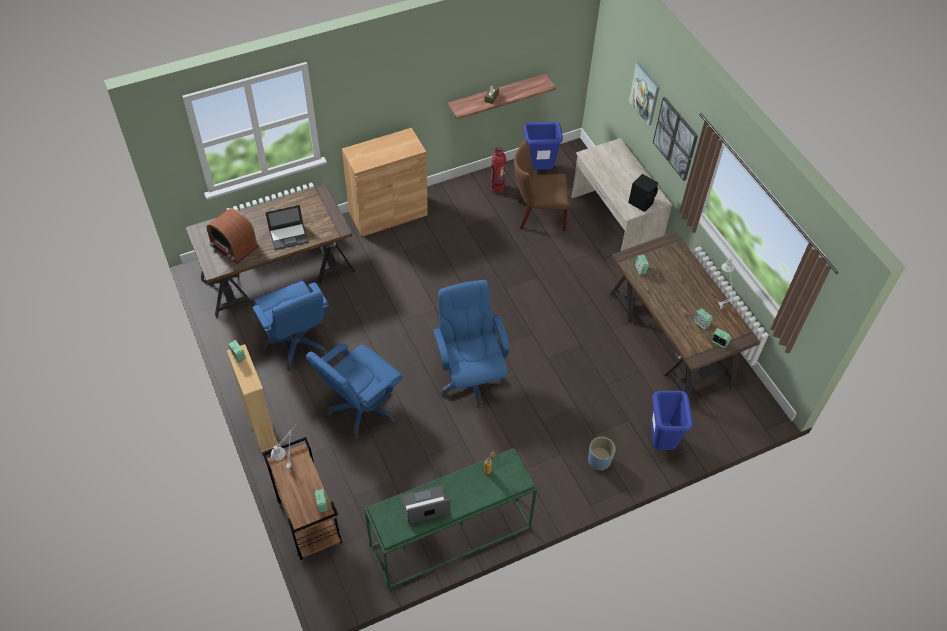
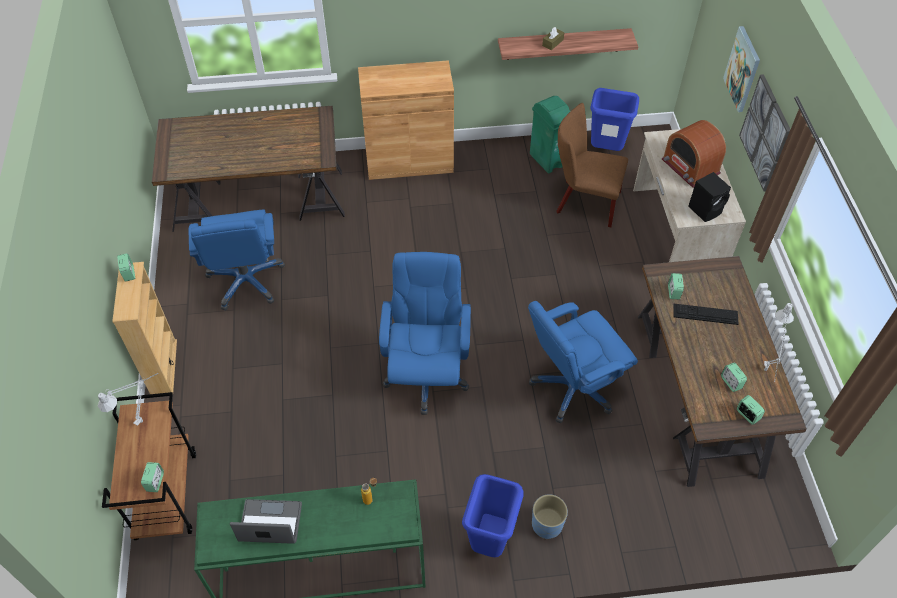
camera: 20 degrees right, 0 degrees up
radio [207,208,259,264] -> radio moved to [662,120,726,188]
laptop [265,205,308,250] -> none
blue office chair [306,344,403,439] -> blue office chair moved to [528,301,638,423]
fire extinguisher [490,147,506,193] -> green trash can [530,96,570,174]
blue trash can [651,391,693,450] -> blue trash can moved to [462,474,524,557]
none -> keyboard [673,304,739,325]

